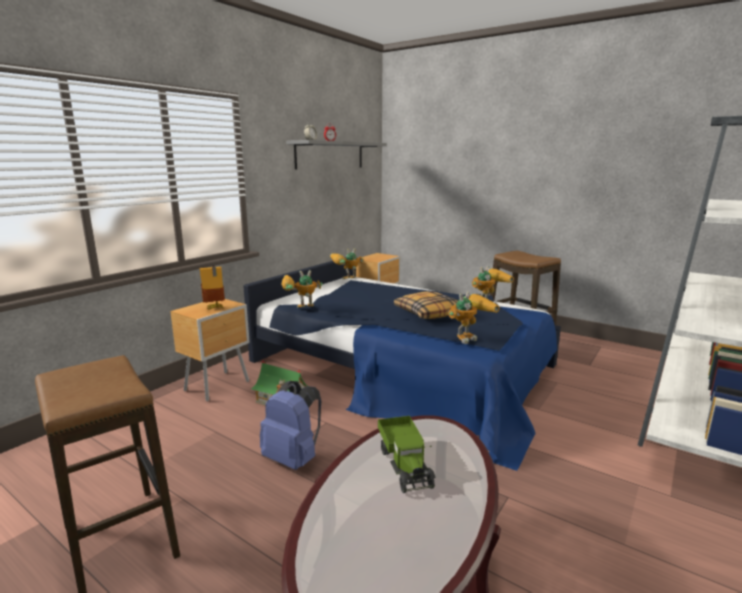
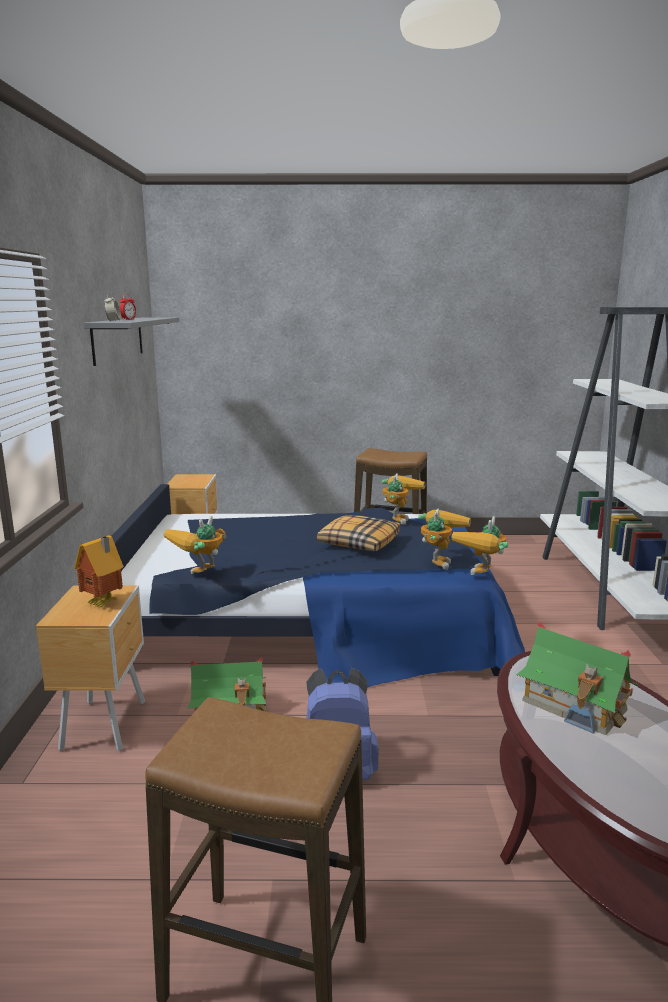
camera: 35 degrees left, 0 degrees up
toy robot [330,248,363,279] -> toy robot moved to [451,516,508,575]
toy truck [378,416,436,493] -> toy house [516,622,639,735]

